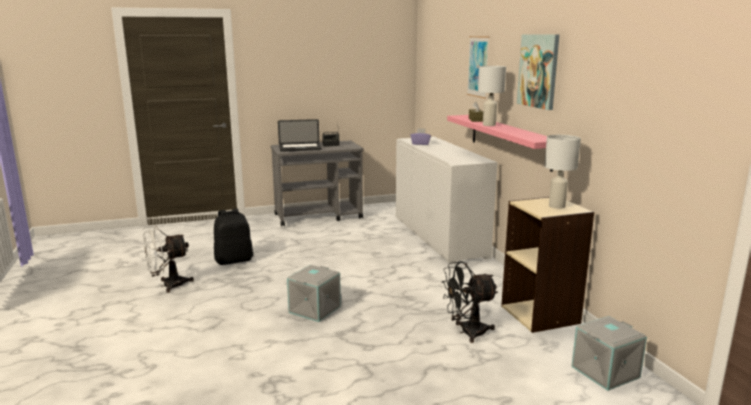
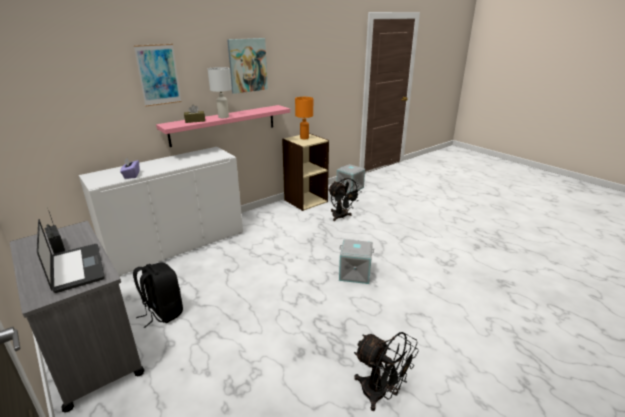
camera: 110 degrees left, 10 degrees up
white fan [142,225,194,293] -> black fan [354,332,419,411]
black backpack [214,209,253,265] -> black backpack moved to [133,262,183,328]
white table lamp [544,135,581,208] -> orange table lamp [295,97,313,139]

